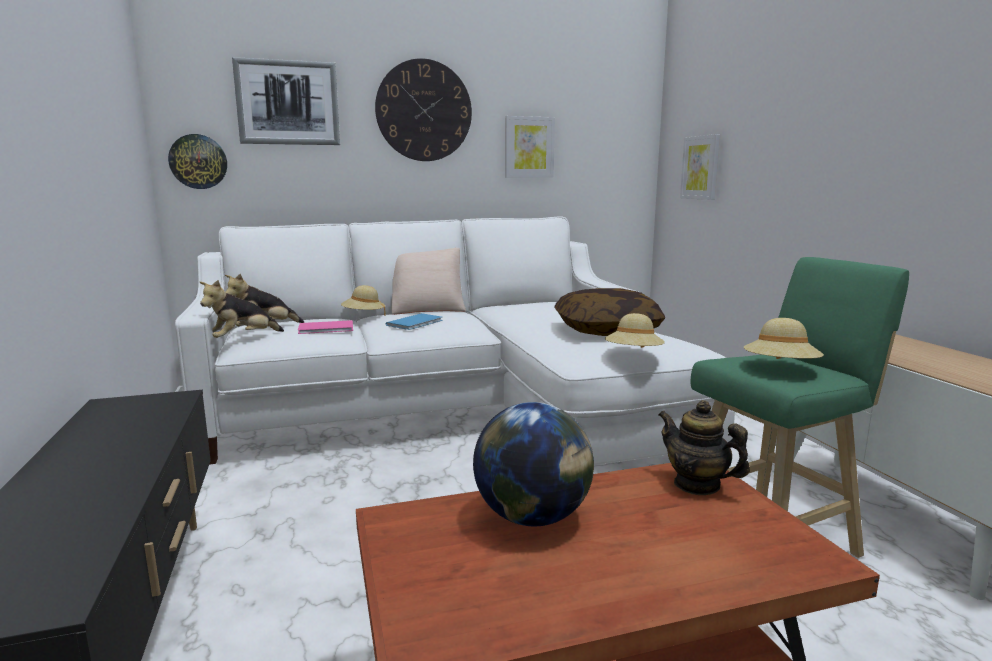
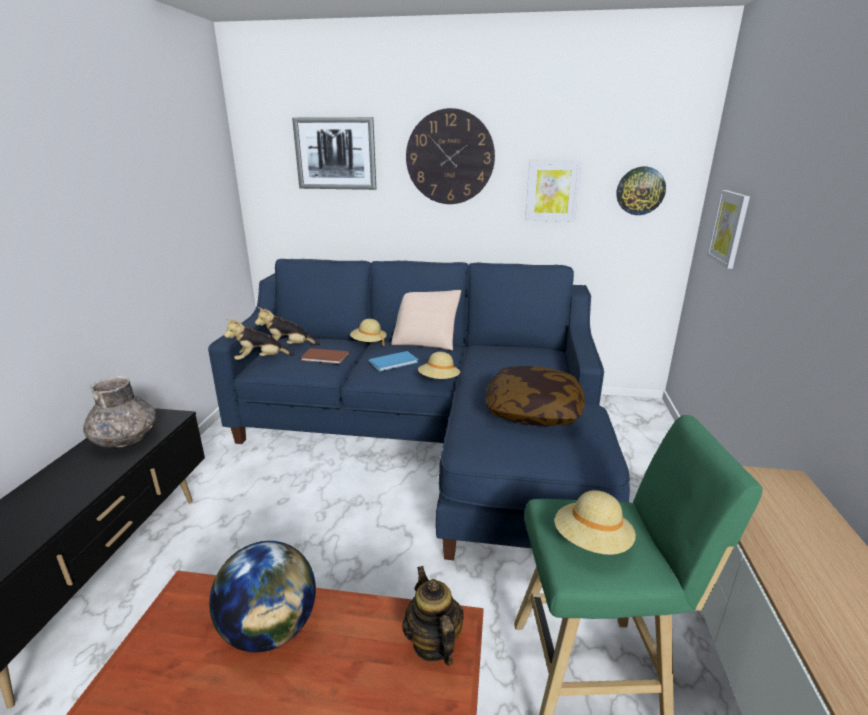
camera: 25 degrees right, 10 degrees up
wall clock [168,134,227,189] -> wall clock moved to [616,167,666,215]
white sofa [175,216,735,465] -> blue sofa [208,259,630,560]
pink book [298,320,353,334] -> brown book [300,348,349,364]
beige hat [605,313,665,348] -> beige hat moved to [418,352,460,379]
none -> grey vase [83,376,156,448]

